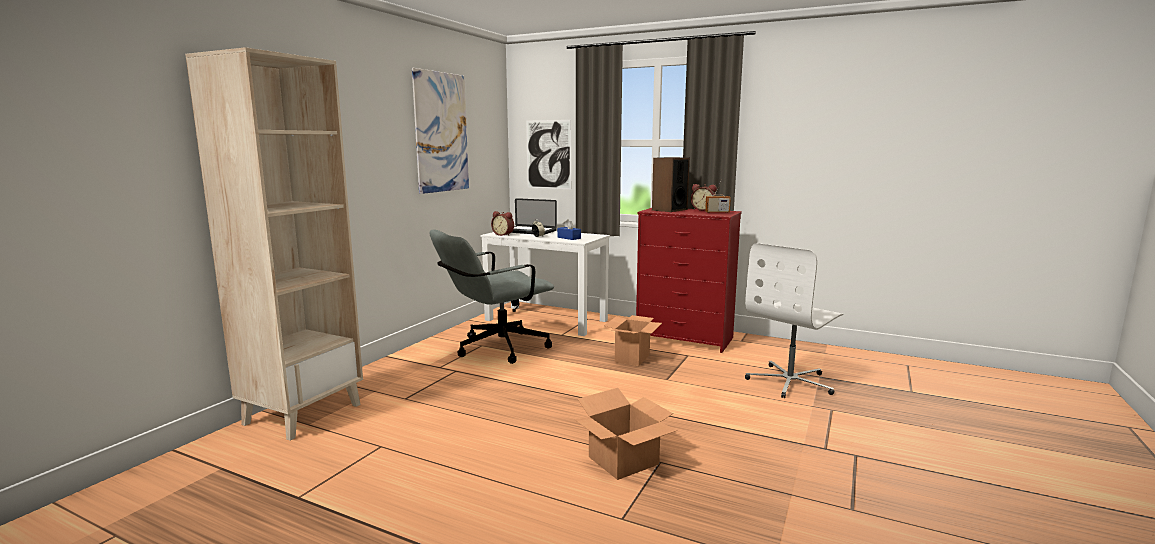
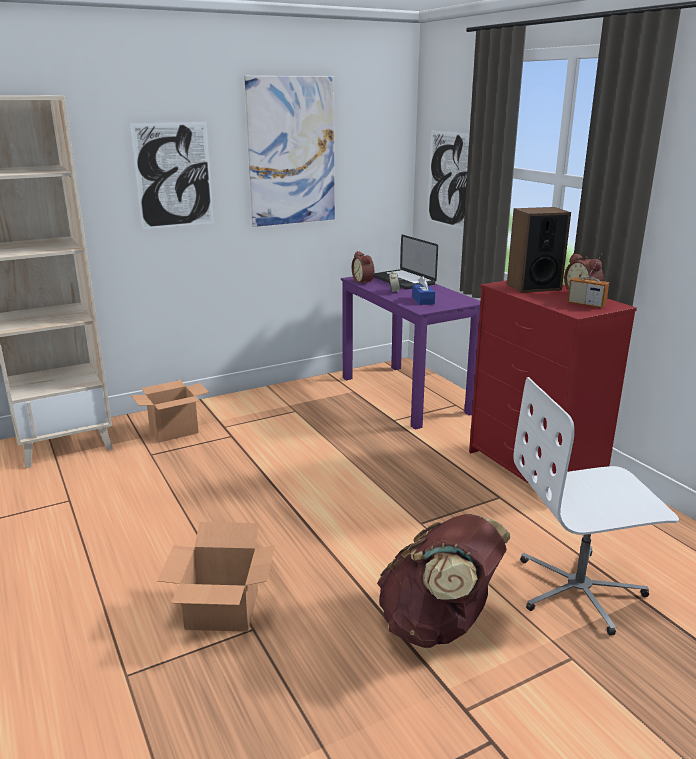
camera: 35 degrees right, 10 degrees up
grey office chair [430,230,554,364] -> none
white desk [480,231,610,336] -> purple desk [341,277,480,430]
cardboard box [604,315,662,366] -> cardboard box moved to [131,380,209,443]
none -> picture [130,122,214,229]
none -> brown backpack [377,514,511,648]

